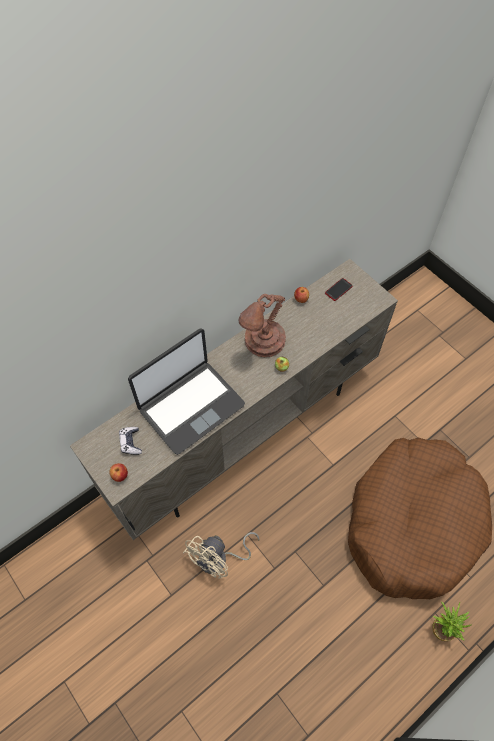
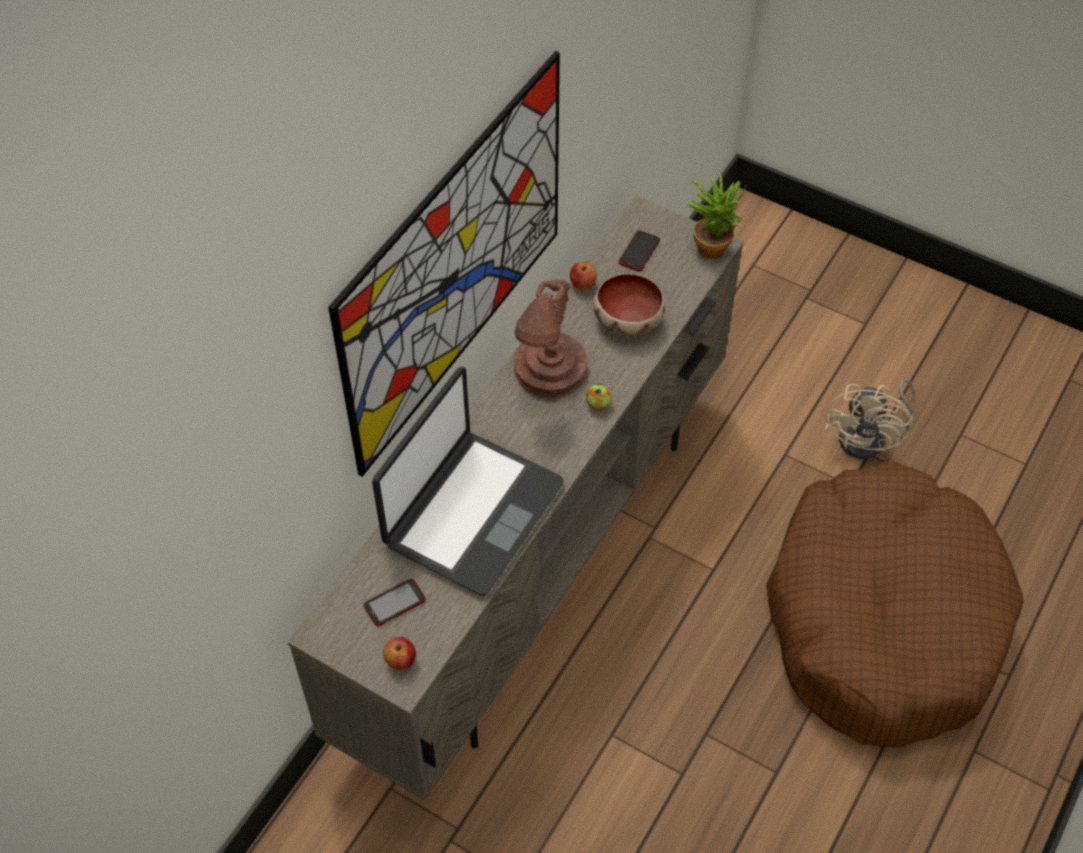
camera: 20 degrees left, 5 degrees down
game controller [119,427,142,455] -> phone [364,578,426,626]
beige fan [183,532,260,578] -> beige fan moved to [825,379,915,459]
potted plant [432,602,472,641] -> potted plant moved to [685,171,746,259]
none -> picture [328,51,560,477]
none -> bowl [593,274,665,336]

